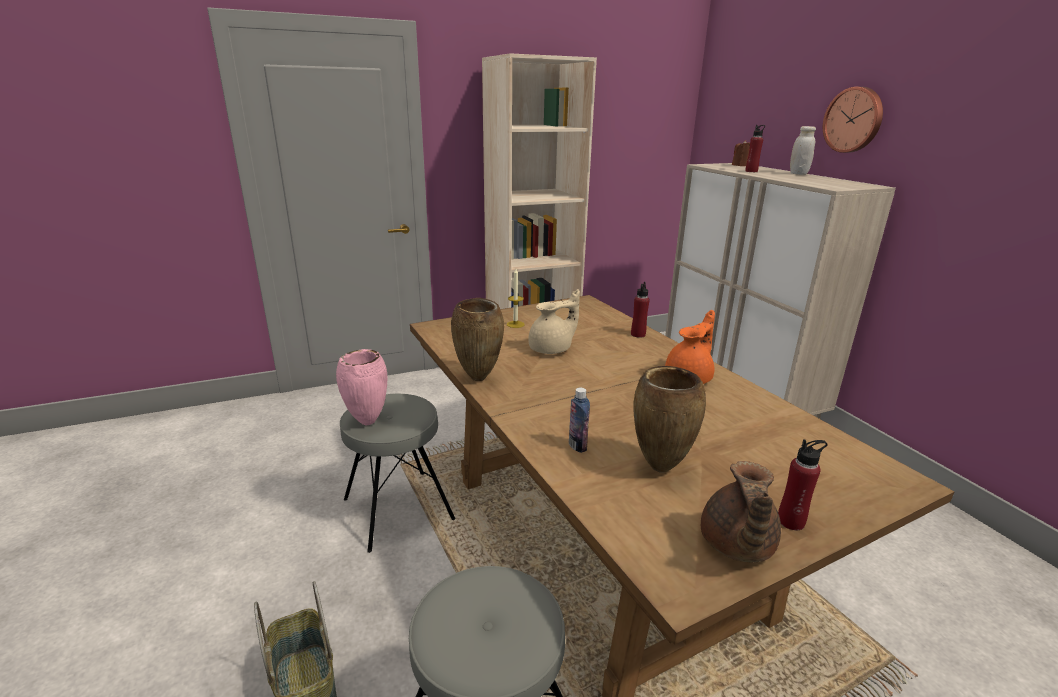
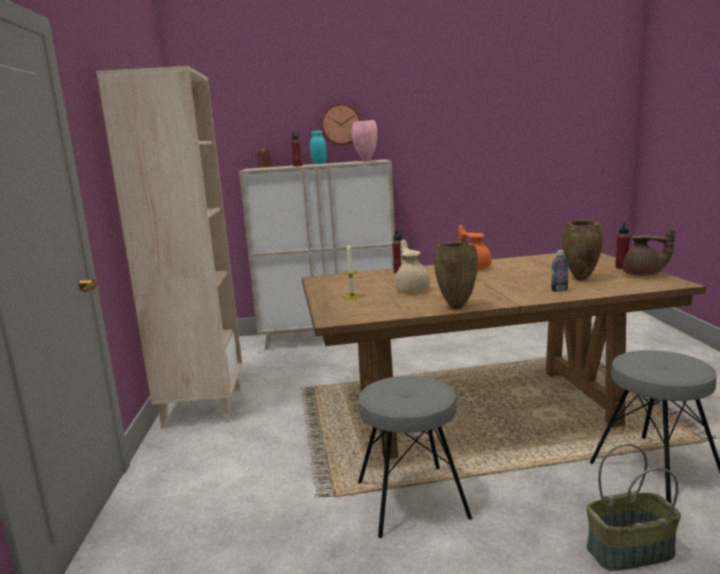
camera: 70 degrees left, 10 degrees down
pink vase [336,349,387,425] -> pink vase moved to [351,120,377,162]
white jar [790,126,816,175] -> turquoise jar [310,131,327,164]

